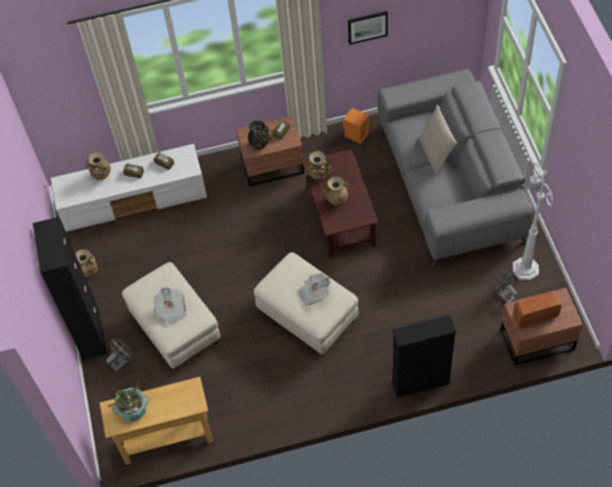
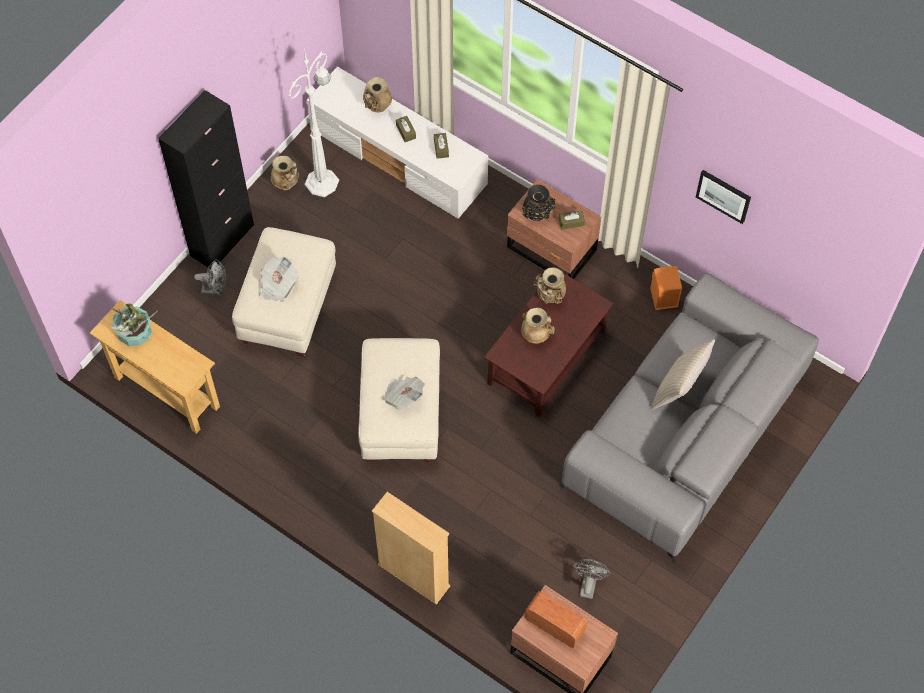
camera: 45 degrees right, 5 degrees up
black bookcase [391,315,456,398] -> beige bookcase [372,492,451,605]
white floor lamp [512,161,553,280] -> white floor lamp moved to [288,48,339,197]

